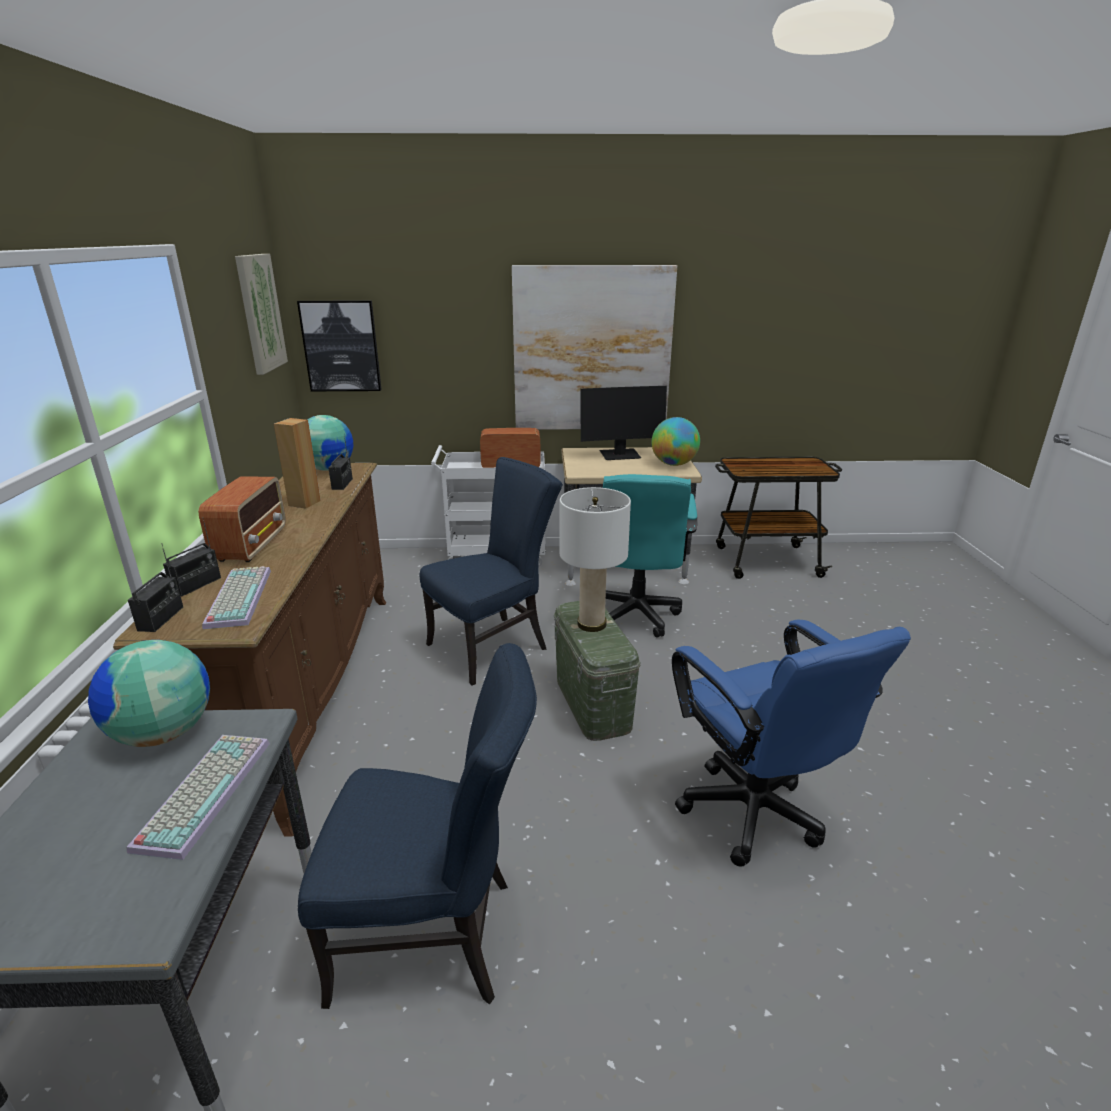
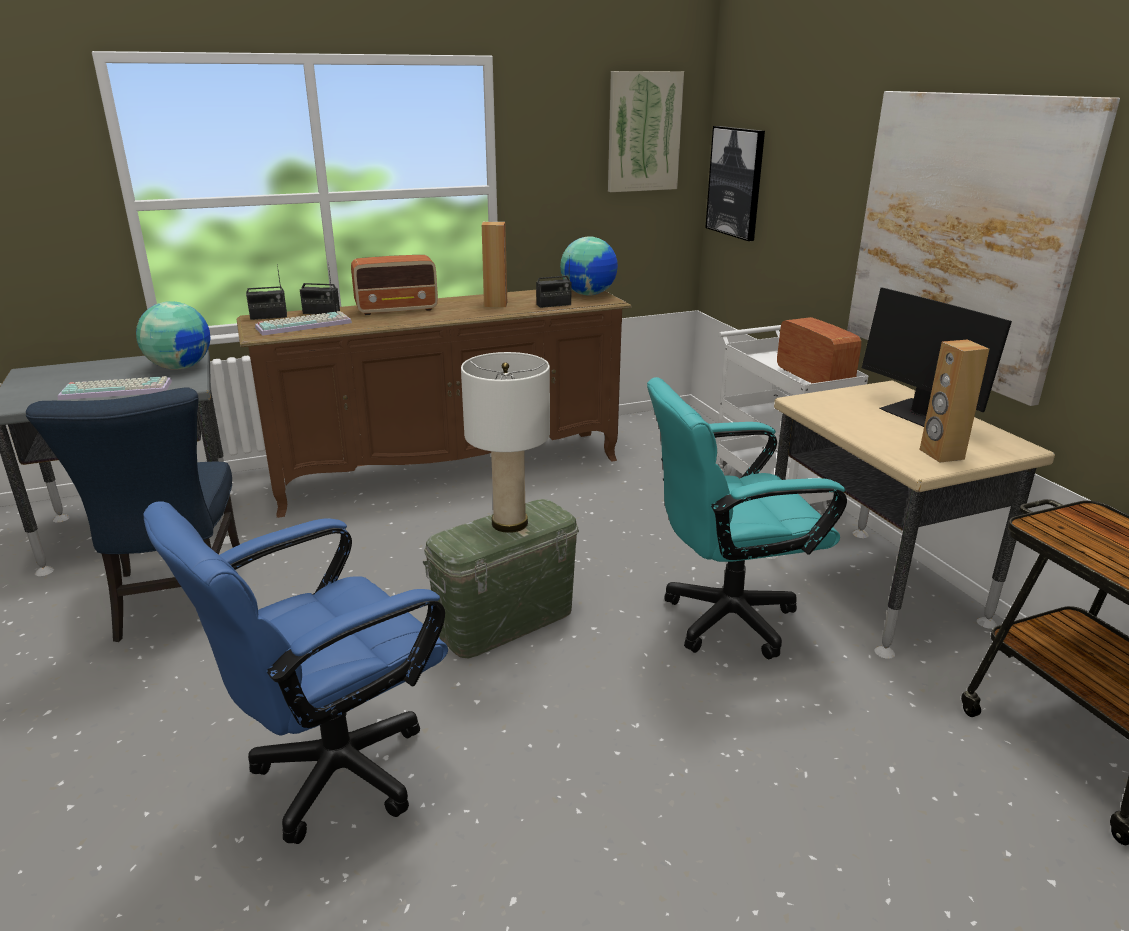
camera: 70 degrees right, 0 degrees up
blue chair [419,457,563,685] -> none
globe [652,417,700,466] -> brown speaker [919,339,989,463]

